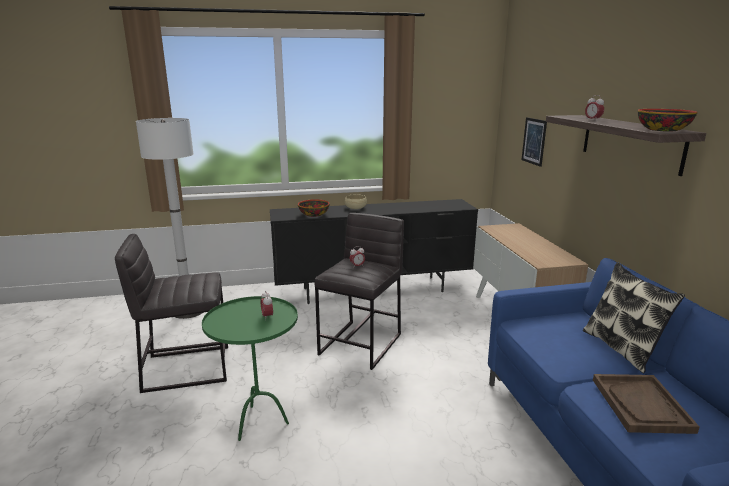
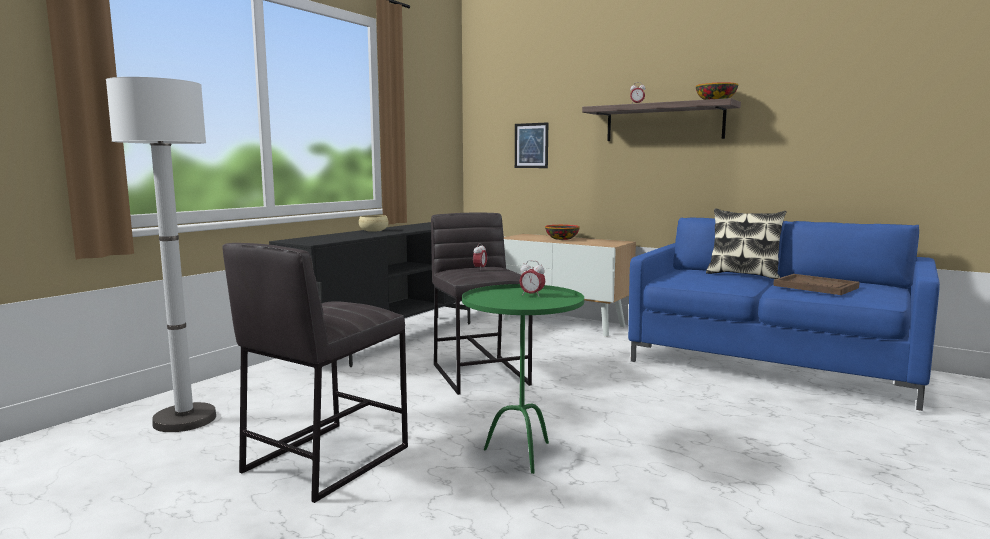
camera: 45 degrees left, 10 degrees down
bowl [298,199,330,217] -> bowl moved to [545,225,580,240]

